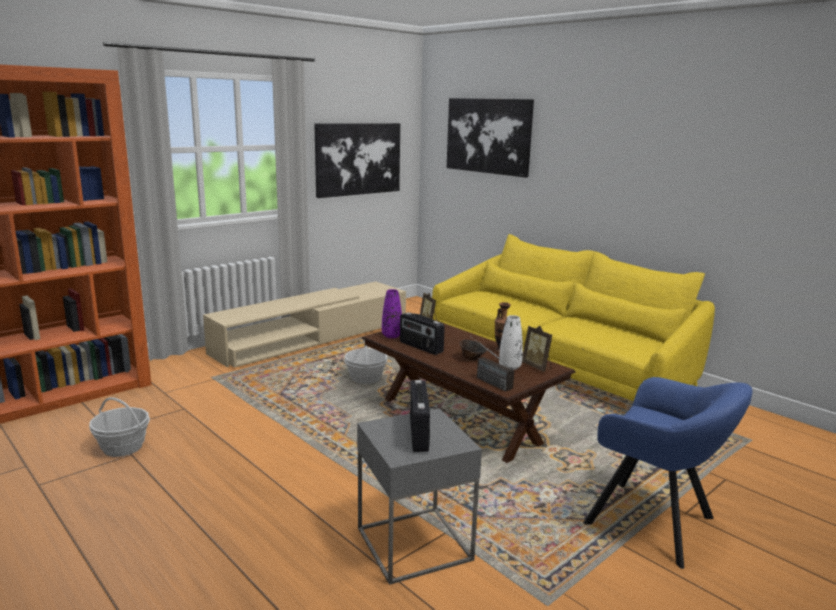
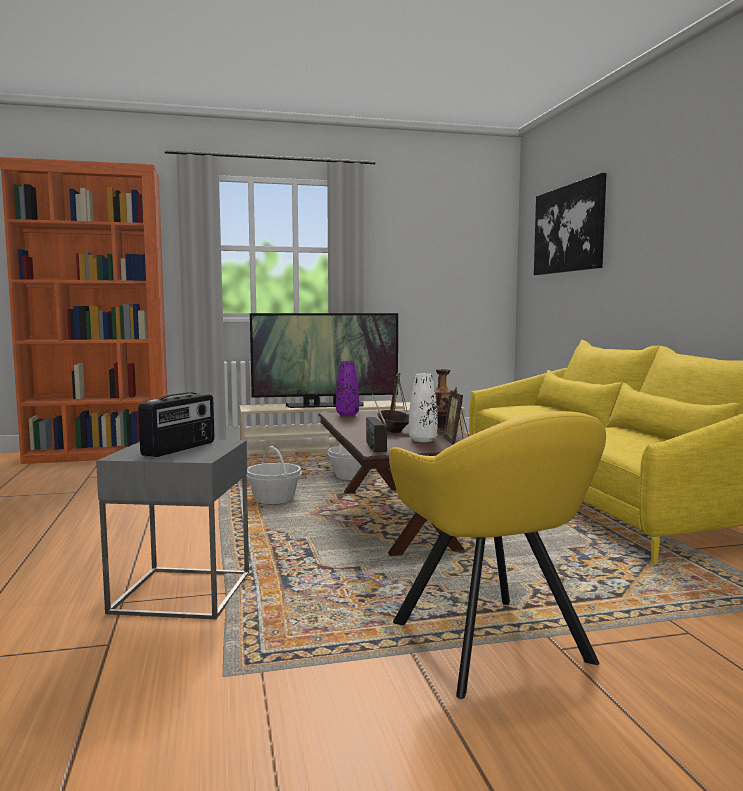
camera: 30 degrees right, 10 degrees down
basket [89,397,150,457] -> basket moved to [247,446,302,504]
picture [314,123,400,198] -> none
radio [400,312,445,355] -> none
blue armchair [583,377,753,569] -> yellow armchair [389,411,606,699]
none -> television [250,313,398,408]

